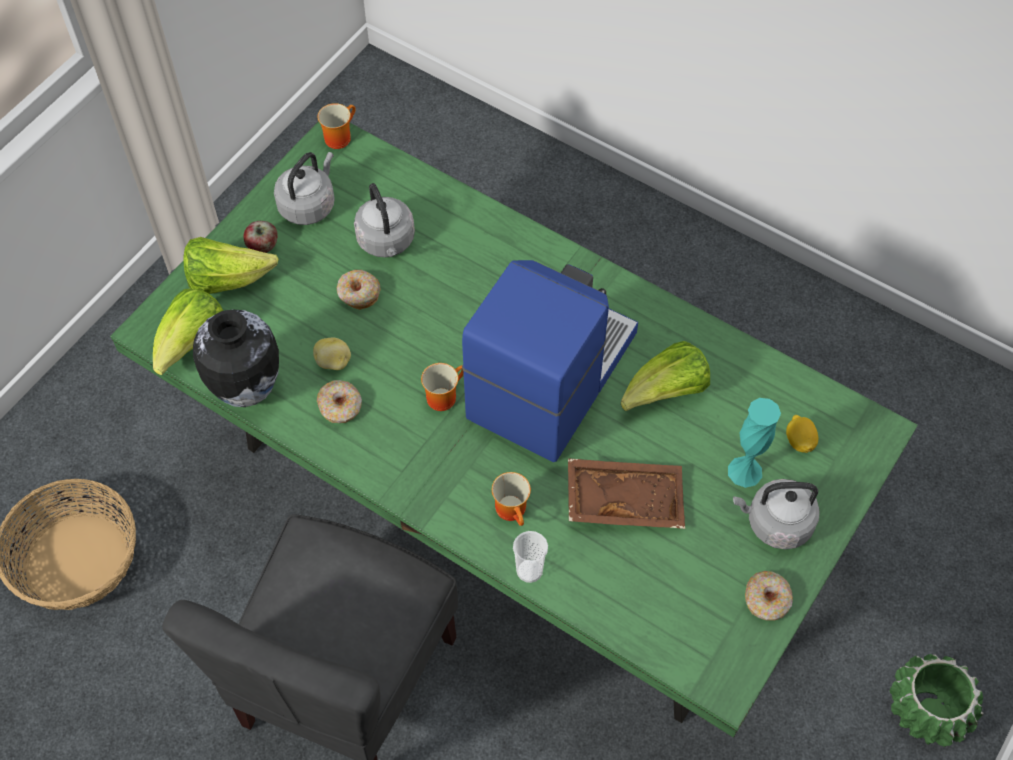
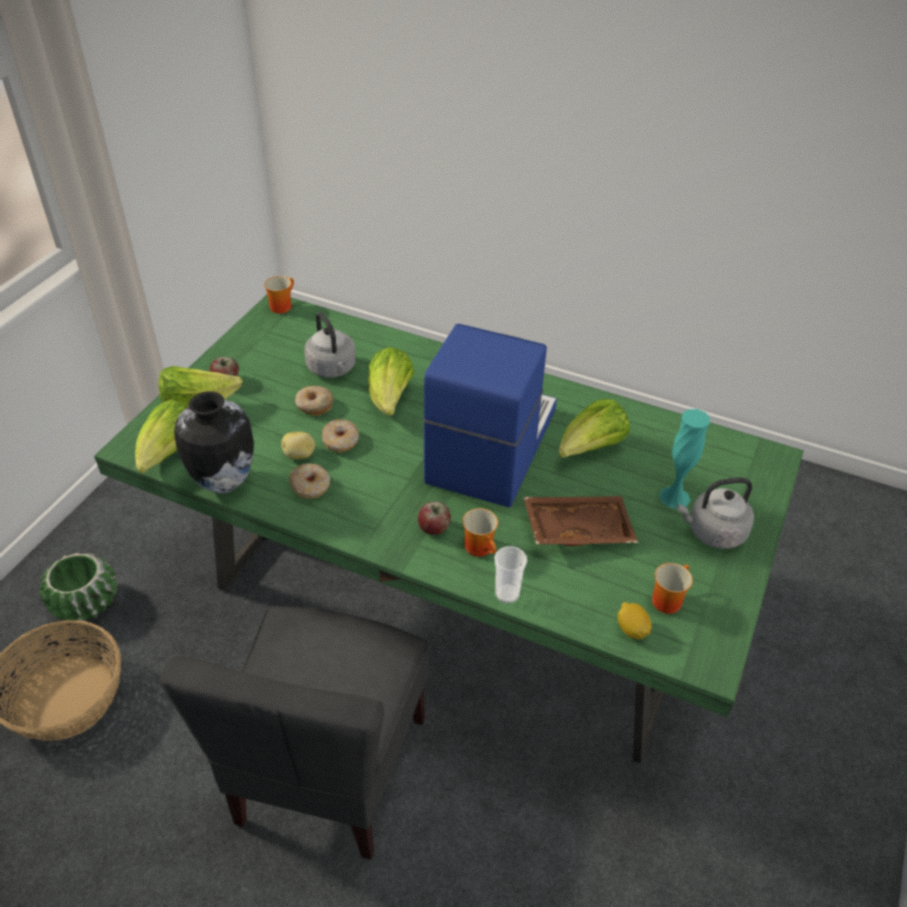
camera: 10 degrees left, 15 degrees down
grey kettle [274,152,335,225] -> none
mug [421,363,464,411] -> mug moved to [652,563,693,614]
donut [745,571,793,621] -> donut moved to [322,419,359,453]
lemon [786,415,818,453] -> lemon moved to [617,602,652,639]
green planter [890,654,983,747] -> green planter moved to [40,553,117,621]
none -> lettuce [368,347,415,416]
none -> apple [418,501,451,535]

